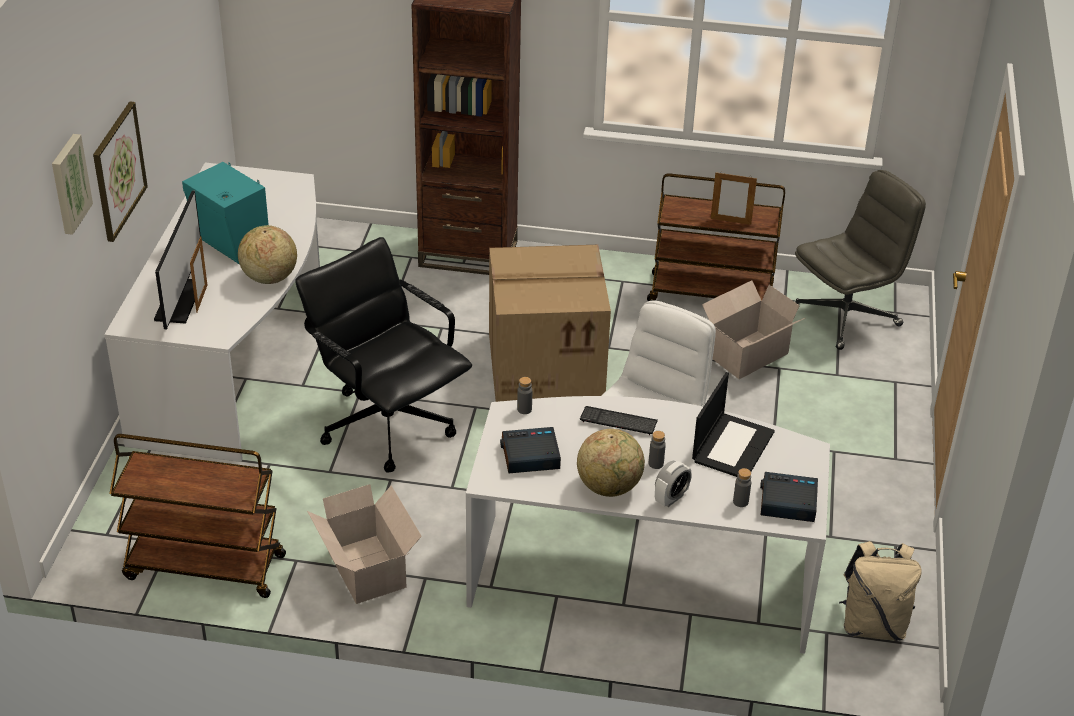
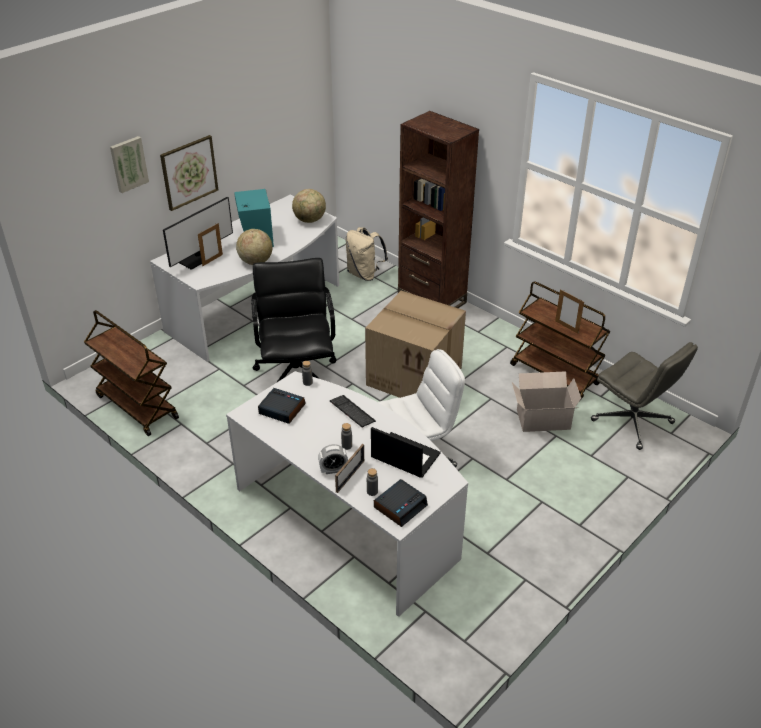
camera: 35 degrees right, 0 degrees up
cardboard box [307,484,422,604] -> none
globe [577,429,645,497] -> globe moved to [292,189,326,223]
laptop [692,372,775,477] -> laptop turned 120 degrees counterclockwise [371,427,441,478]
alarm clock [760,472,818,522] -> alarm clock turned 90 degrees clockwise [374,479,428,527]
grey office chair [794,170,926,350] -> grey office chair turned 45 degrees clockwise [591,342,698,450]
beige backpack [839,541,922,640] -> beige backpack moved to [346,227,388,281]
none -> picture frame [335,444,364,493]

